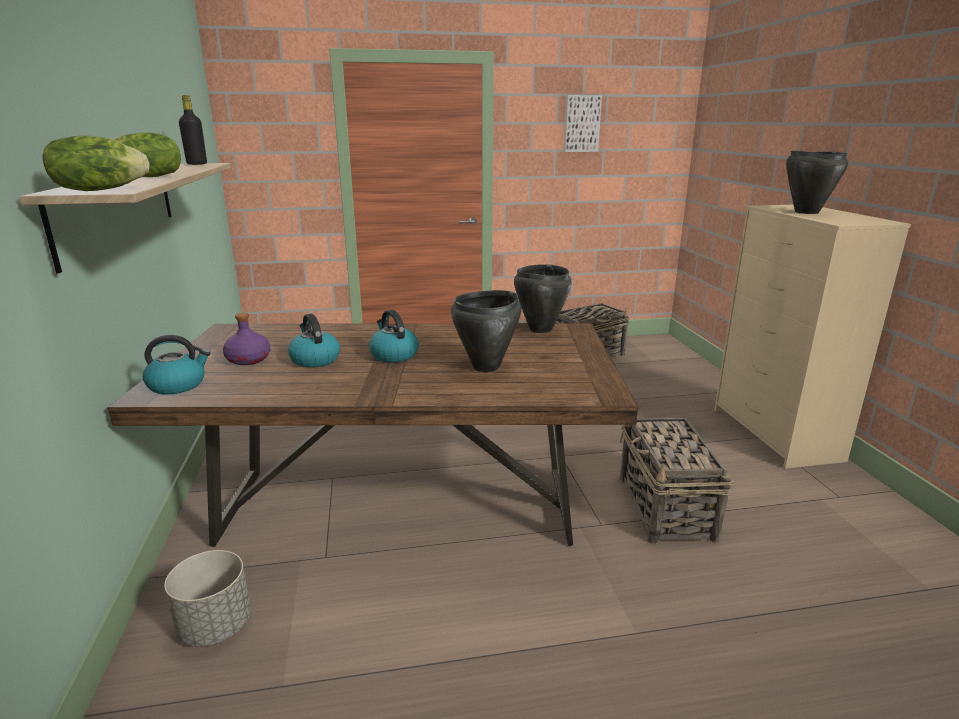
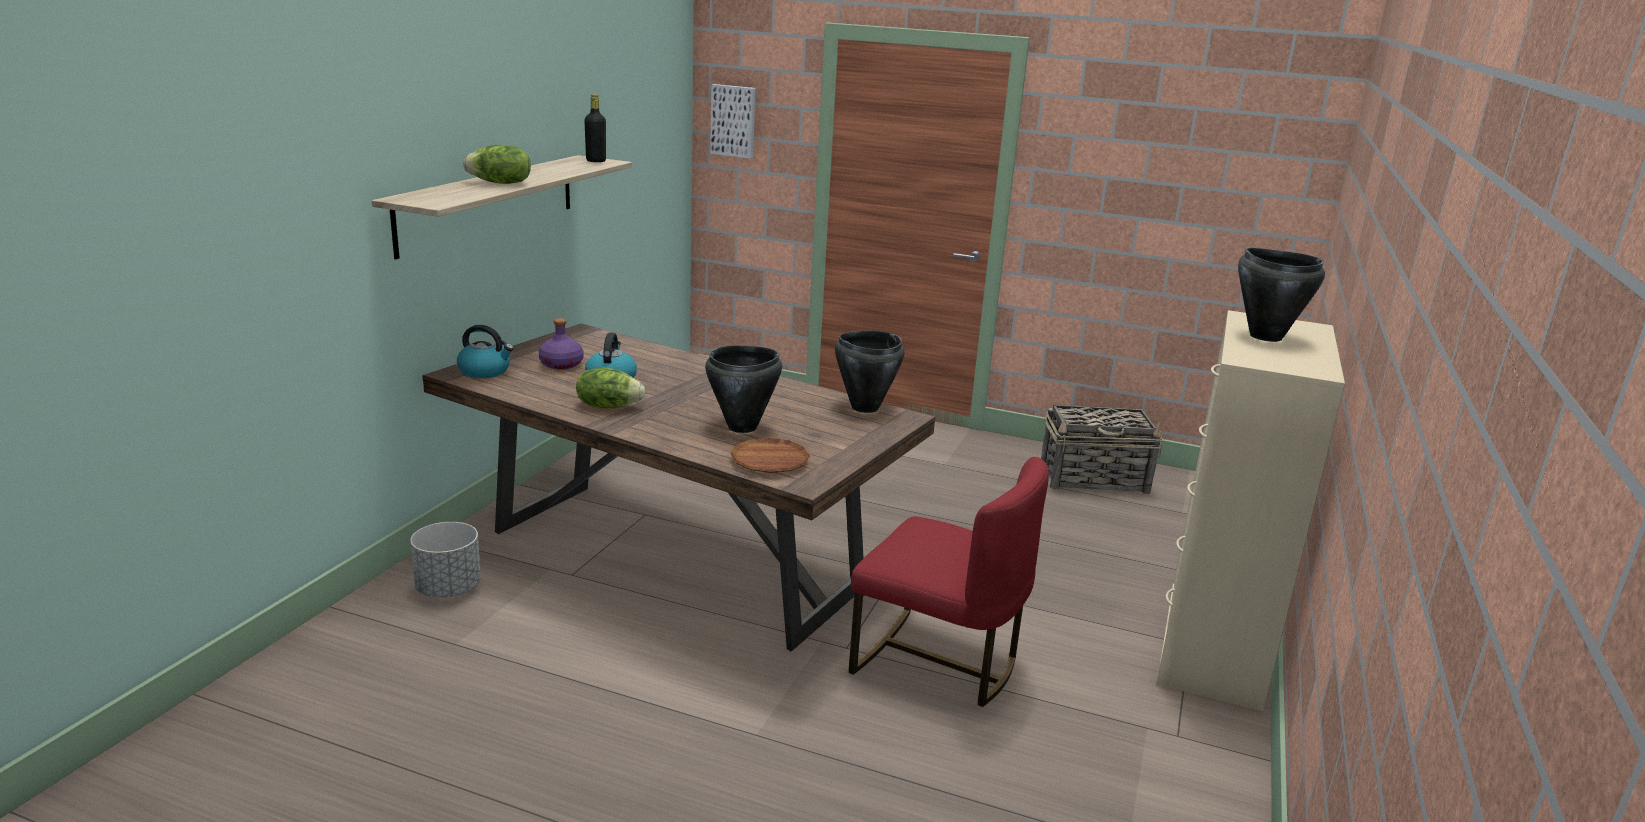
camera: 30 degrees right, 0 degrees up
lettuce [43,135,150,191] -> lettuce moved to [576,368,645,408]
kettle [369,310,419,363] -> none
picture [564,95,602,152] -> picture moved to [710,84,755,159]
basket [620,418,733,544] -> red chair [849,457,1049,707]
none -> brown plate [730,438,810,473]

